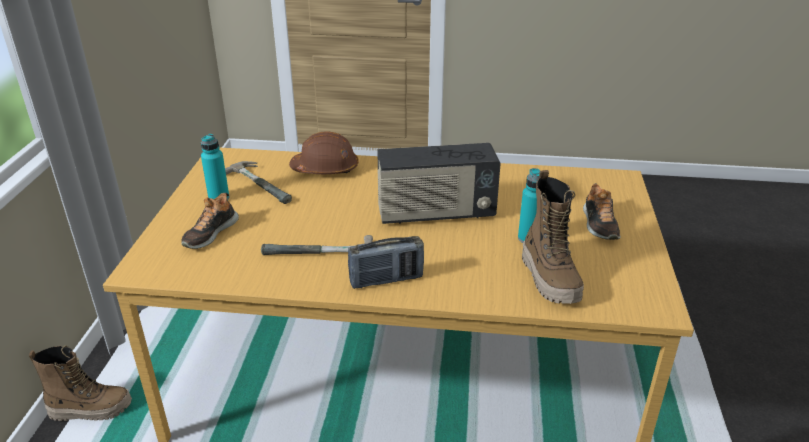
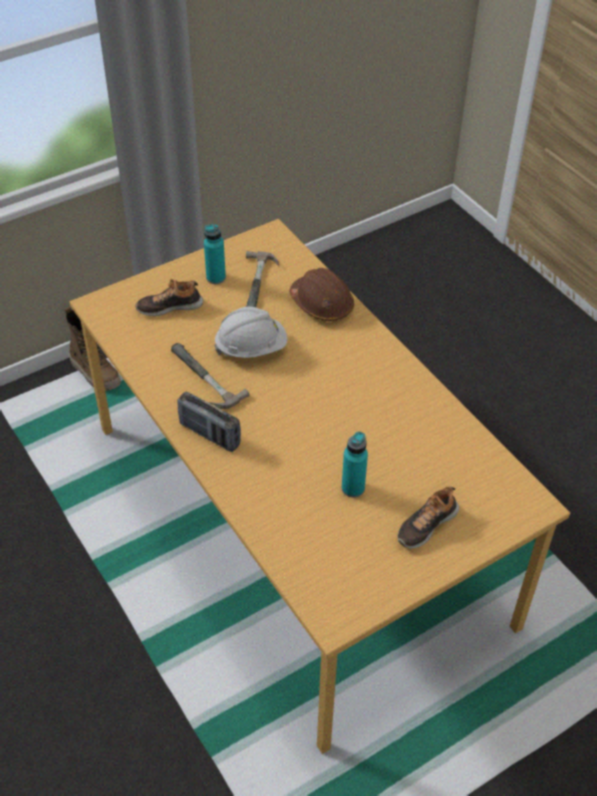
camera: 50 degrees right, 15 degrees up
radio [377,143,501,224] -> none
boot [522,170,584,304] -> none
none -> white hard hat [214,307,287,358]

